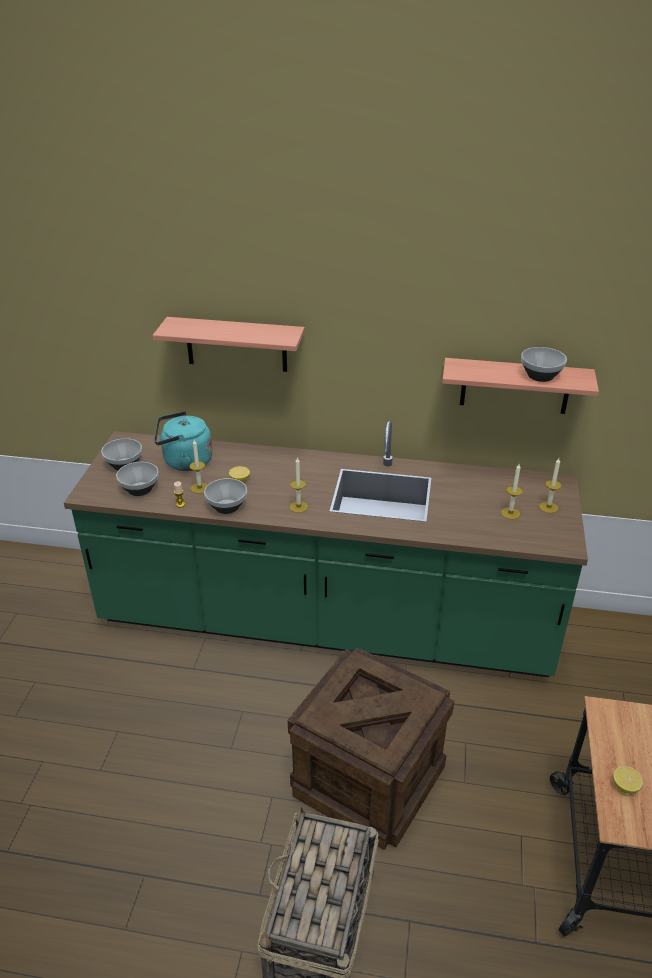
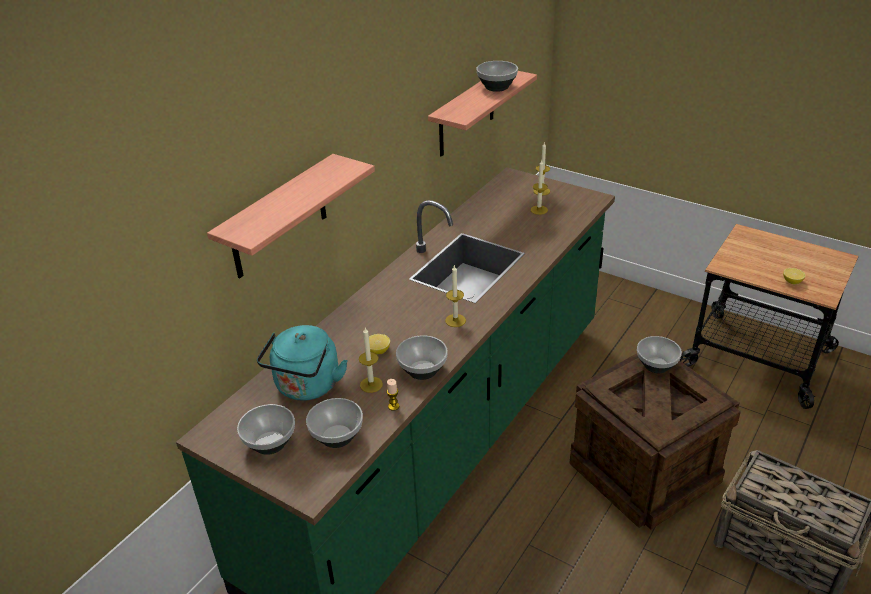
camera: 65 degrees left, 0 degrees up
none -> bowl [637,336,682,373]

